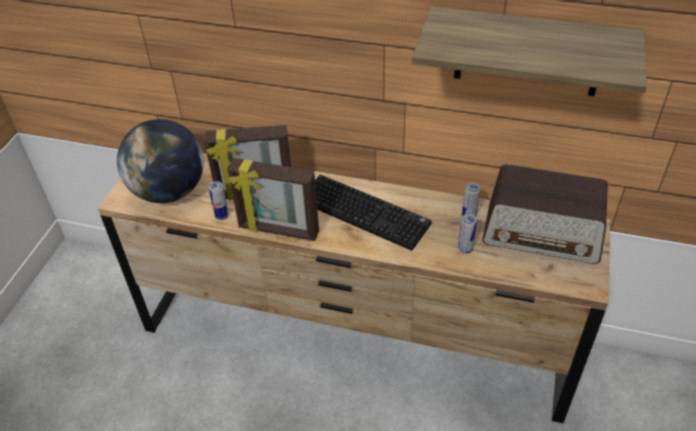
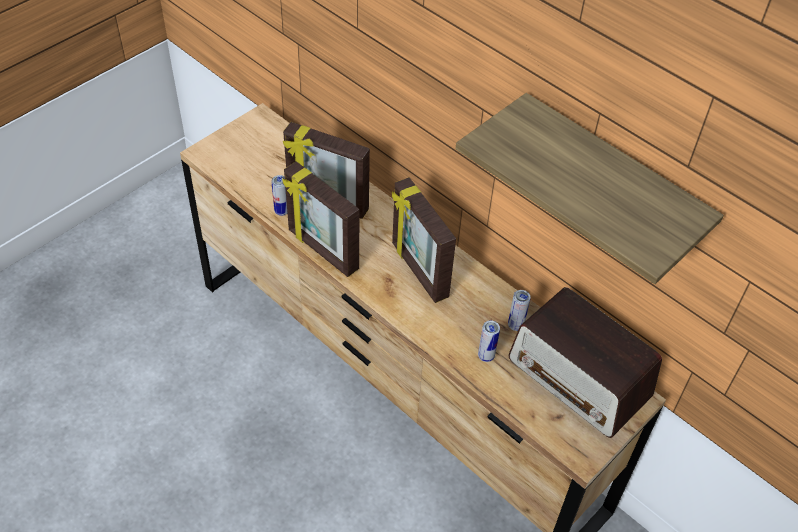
camera: 25 degrees right, 5 degrees up
globe [117,119,204,203] -> none
keyboard [315,175,431,251] -> picture frame [392,177,456,303]

